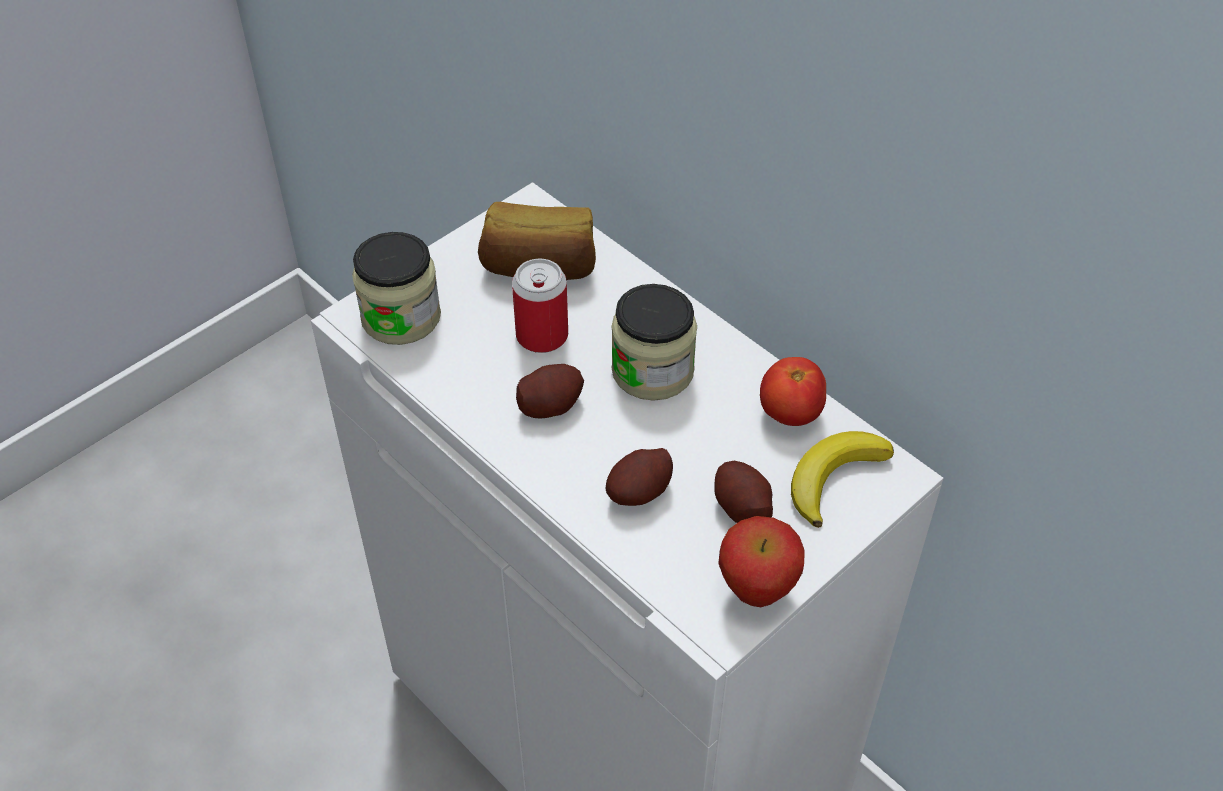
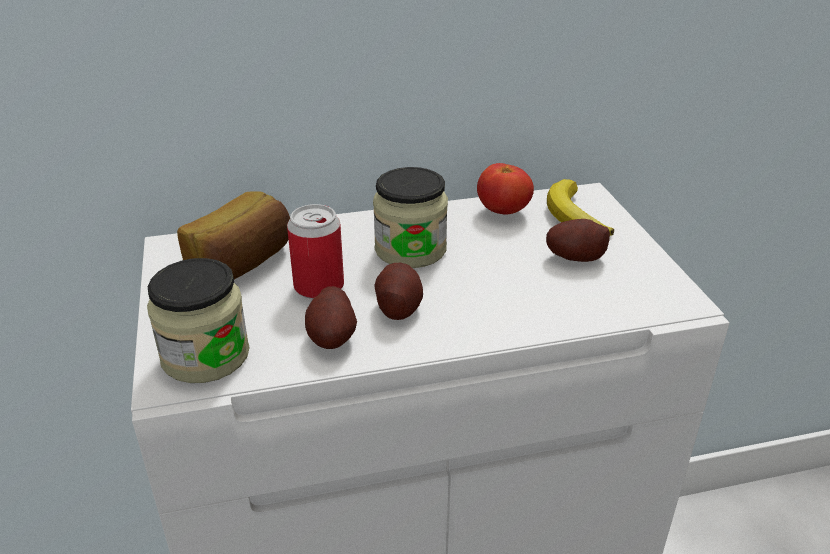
camera: 60 degrees left, 15 degrees down
potato [605,448,673,506] -> potato moved to [305,286,357,349]
apple [718,516,805,607] -> none

